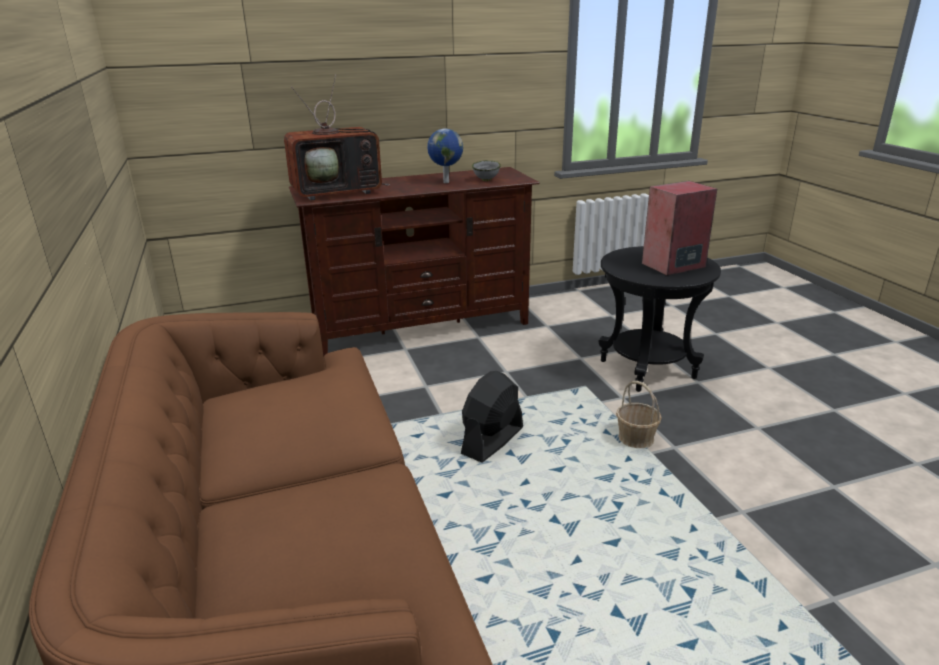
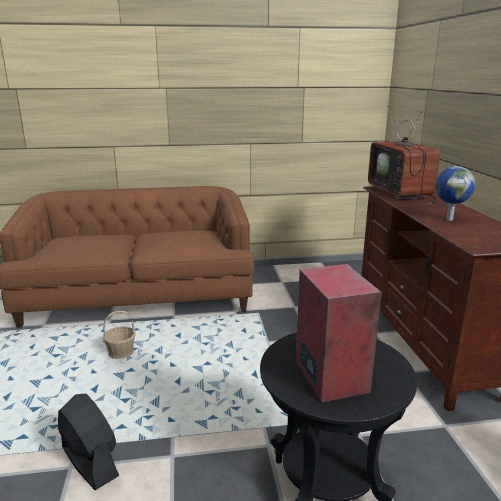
camera: 100 degrees right, 5 degrees down
black fan [461,371,523,463] -> black fan moved to [58,394,119,490]
grey bowl [472,160,501,181] -> none
basket [616,381,662,448] -> basket moved to [103,311,135,359]

